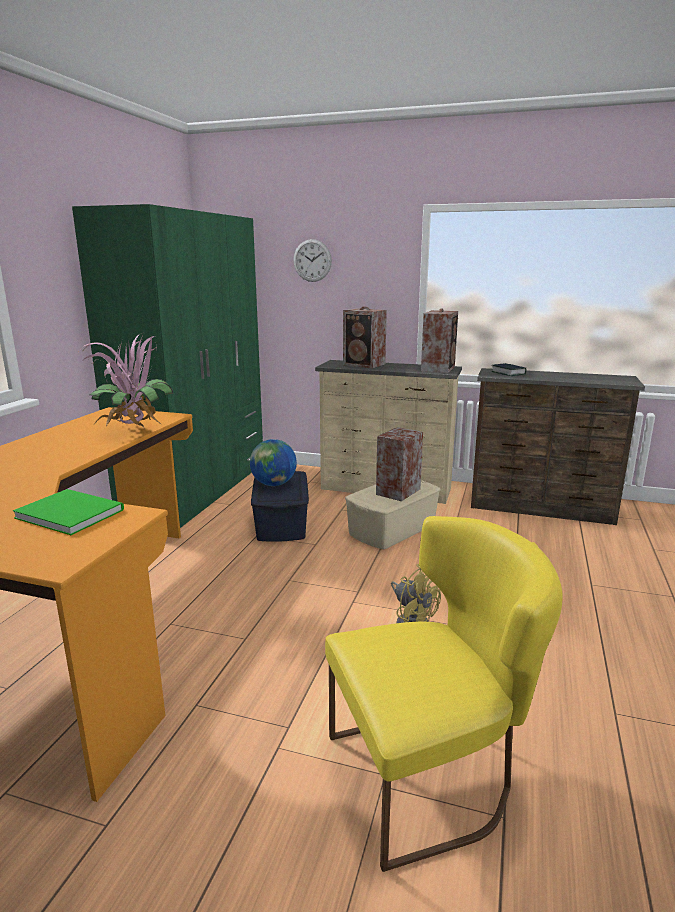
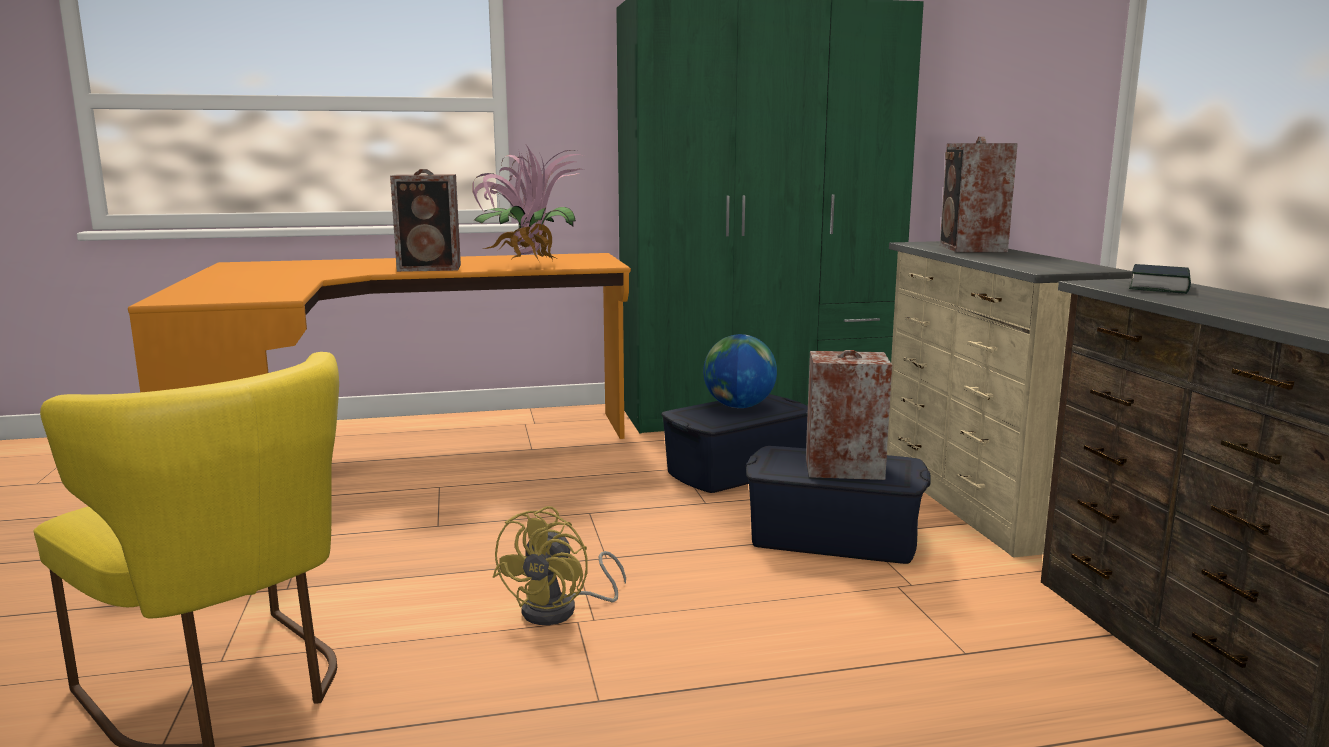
camera: 60 degrees right, 5 degrees down
green book [13,489,124,535] -> none
wall clock [293,239,332,282] -> none
beige storage box [345,480,441,549] -> blue storage box [745,446,931,564]
speaker [421,308,458,373] -> speaker moved to [390,169,461,272]

